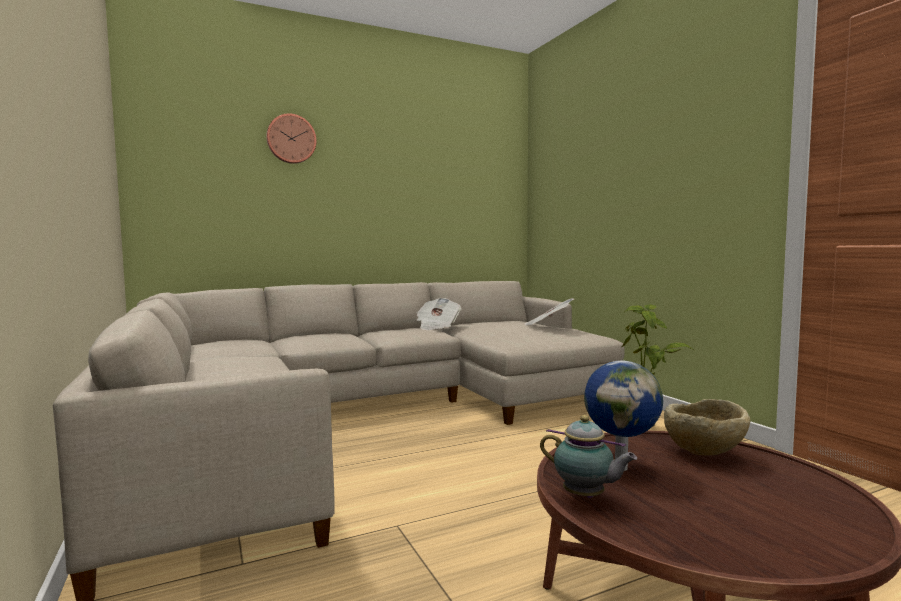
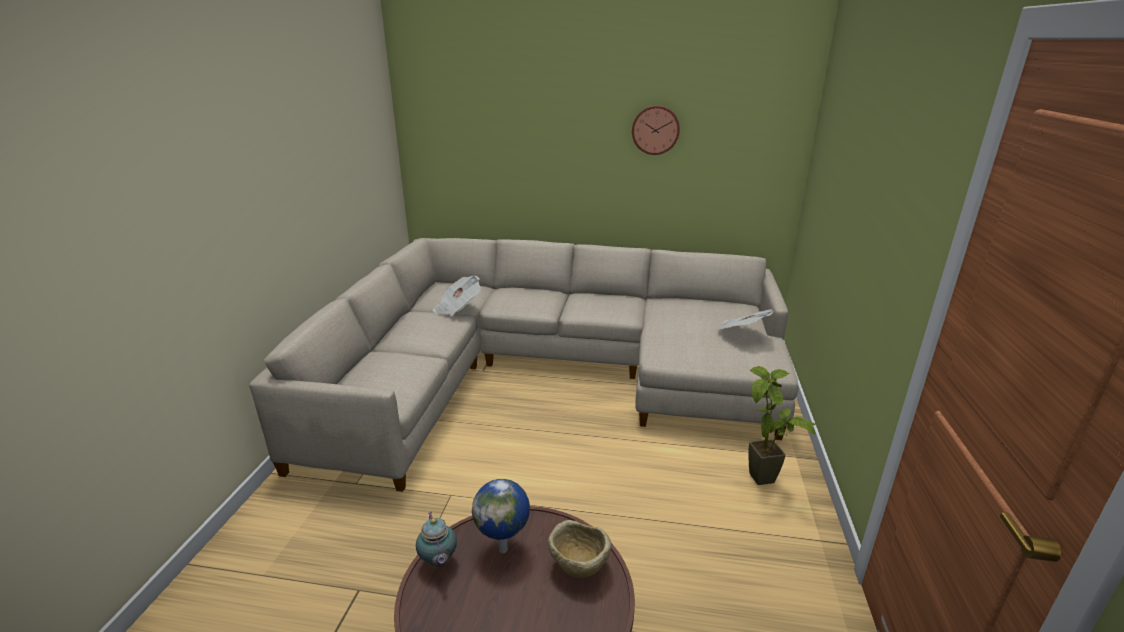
camera: 35 degrees right, 20 degrees up
wall clock [266,113,317,164] -> wall clock moved to [632,105,680,155]
newspaper [416,298,462,330] -> newspaper moved to [433,276,481,315]

